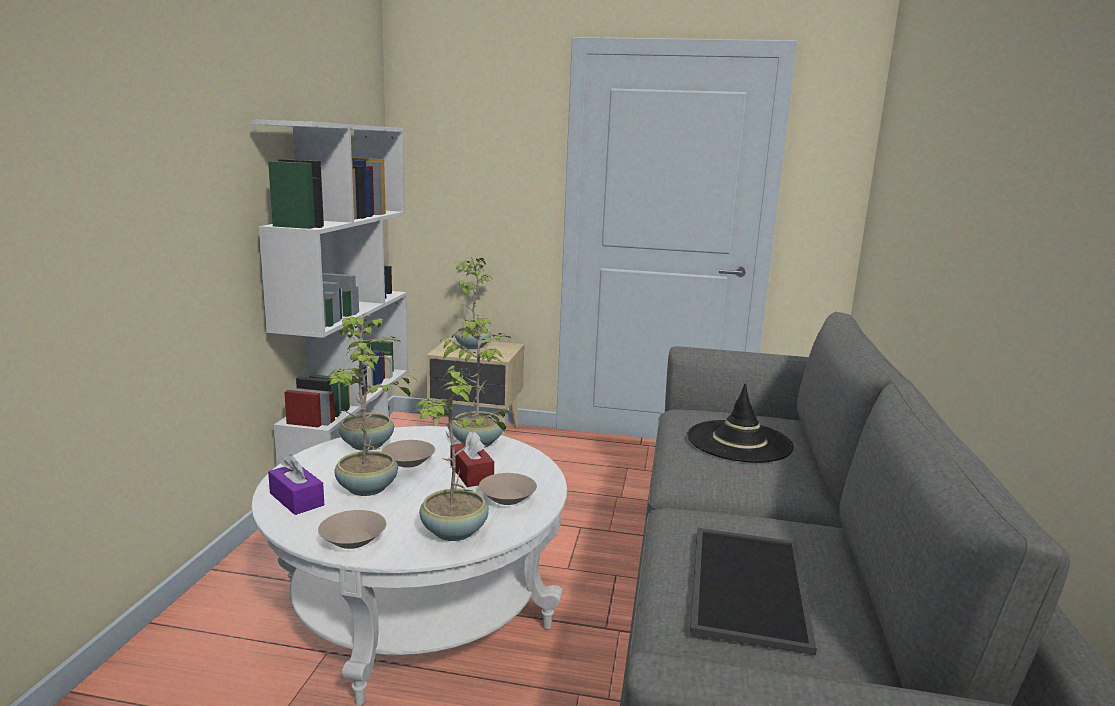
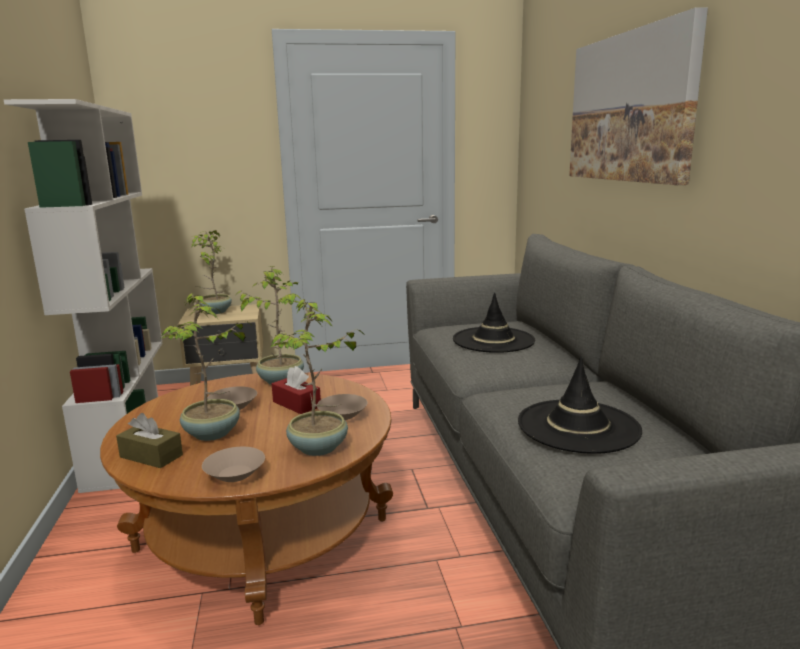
camera: 20 degrees left, 0 degrees up
white coffee table [251,426,567,706] -> brown coffee table [100,373,393,625]
purple tissue box [268,454,324,515] -> brown tissue box [116,413,183,468]
potted plant [338,314,402,451] -> none
tray [690,528,817,655] -> black hat [518,357,642,454]
none -> picture [569,7,708,185]

